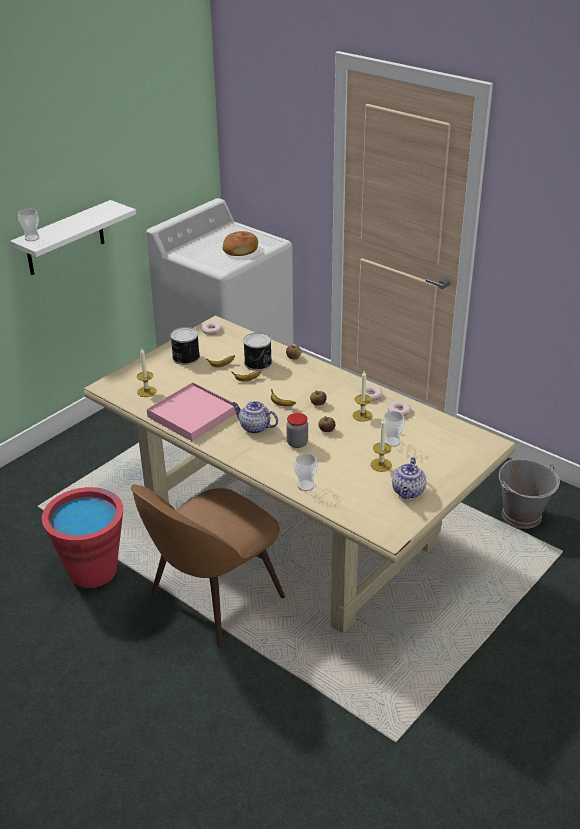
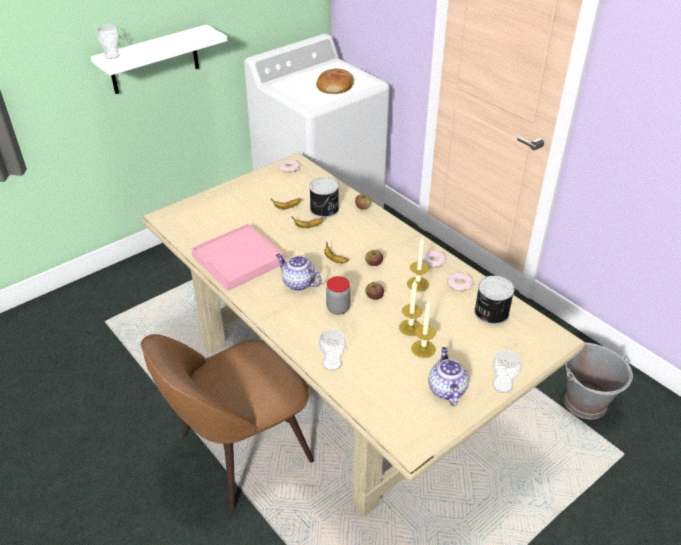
camera: 10 degrees right, 5 degrees up
red bucket [42,487,123,588] -> none
candle [137,348,156,397] -> candle moved to [399,281,422,336]
can [170,327,200,365] -> can moved to [474,276,515,325]
cup [382,411,405,447] -> cup moved to [493,350,522,393]
teapot [392,457,427,499] -> teapot turned 150 degrees clockwise [428,347,469,406]

